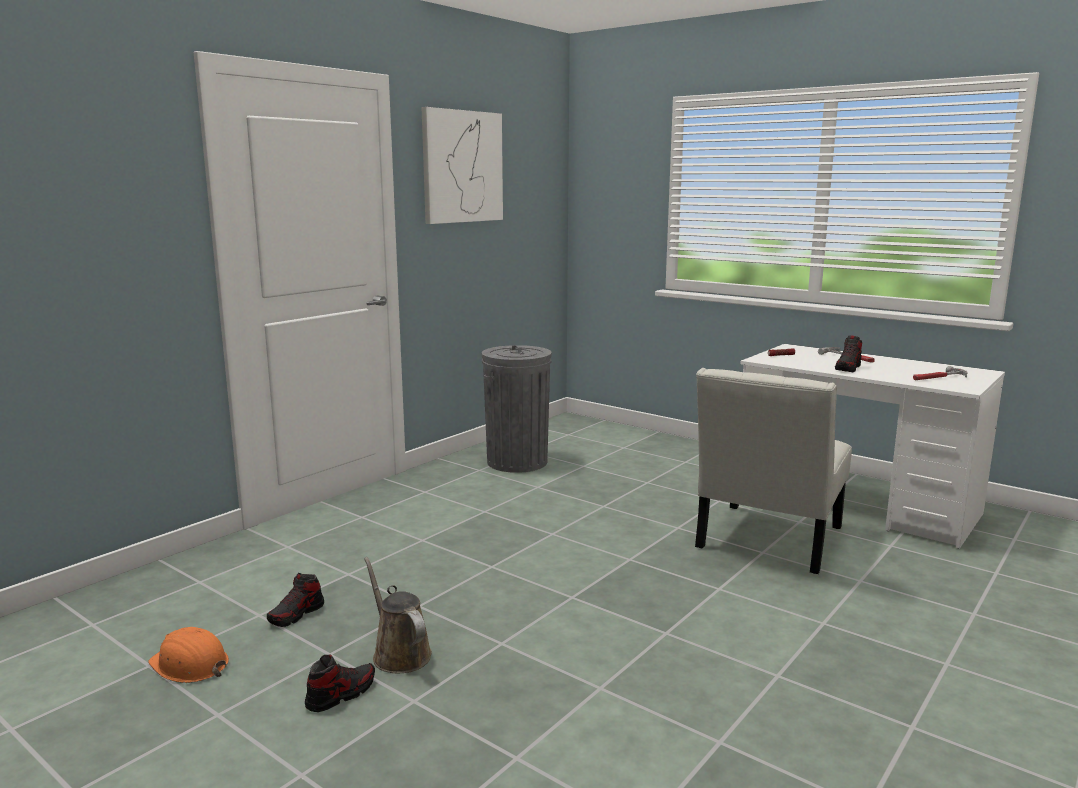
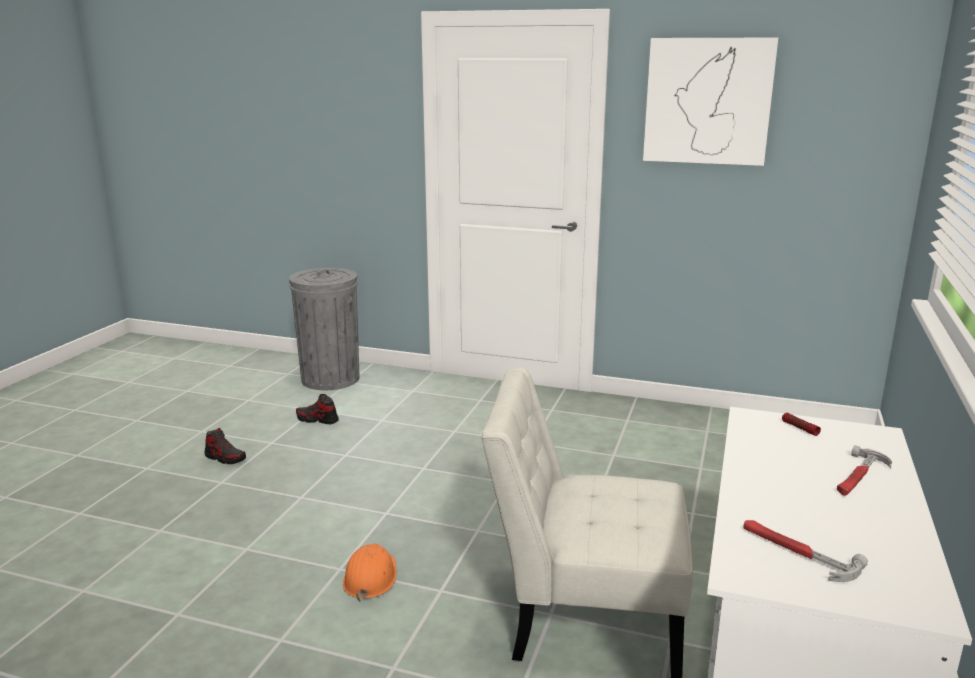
camera: 70 degrees right, 5 degrees up
orange hard hat [148,627,229,683] -> orange hard hat moved to [343,544,397,602]
brown watering can [364,557,432,673] -> none
grey trash can [482,345,551,473] -> grey trash can moved to [289,268,359,390]
shoe [835,335,862,372] -> none

